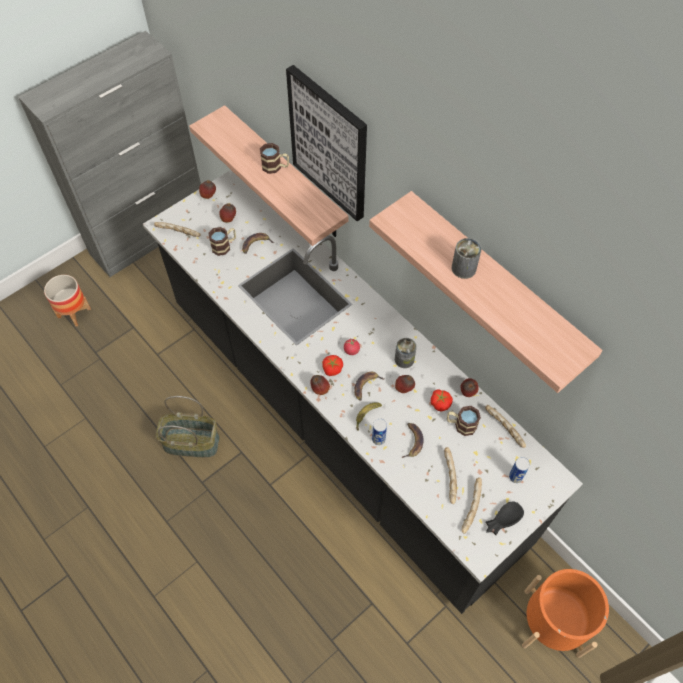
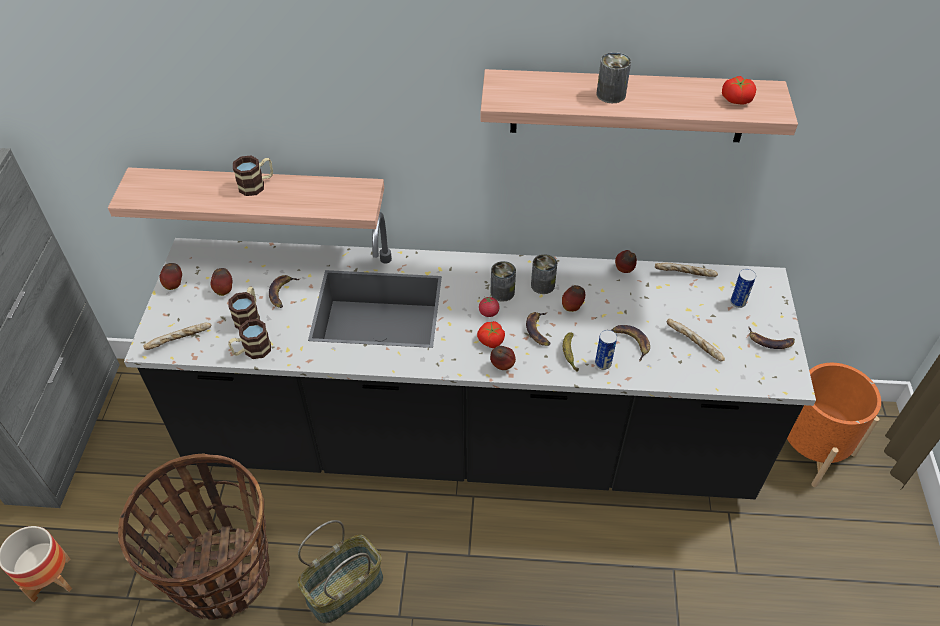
camera: 45 degrees left, 10 degrees down
picture [286,65,367,221] -> none
tomato [431,389,453,412] -> tomato moved to [722,76,756,105]
mug [447,406,481,436] -> mug moved to [228,319,271,359]
bread [461,477,482,534] -> none
black bowl [485,502,524,535] -> banana [748,327,795,349]
none -> basket [118,454,270,620]
none -> can [490,261,516,302]

